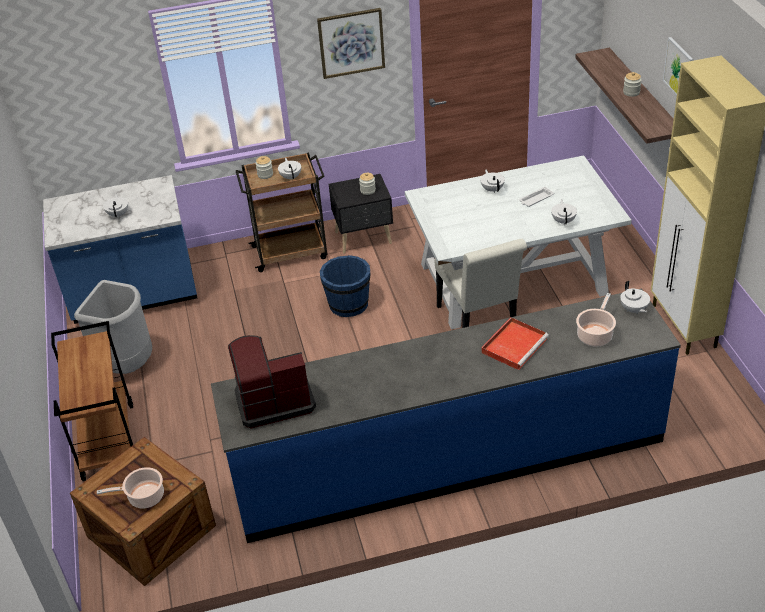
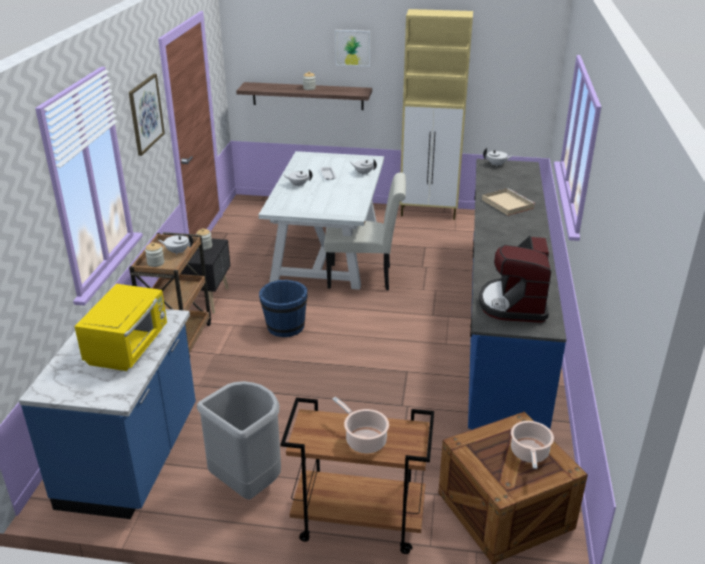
camera: 70 degrees left, 10 degrees down
white teapot [103,193,128,218] -> yellow microwave [74,284,167,371]
red tray [481,317,549,370] -> beige tray [482,188,535,216]
cooking pot [576,293,616,347] -> cooking pot moved to [332,397,389,453]

